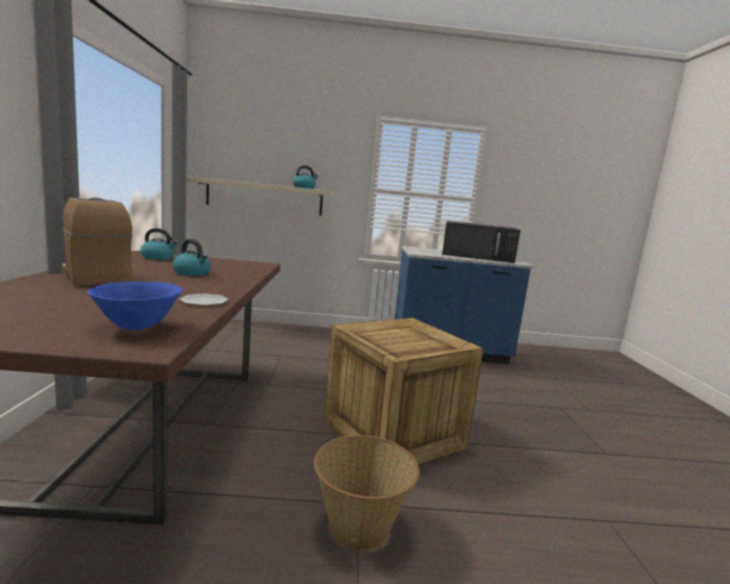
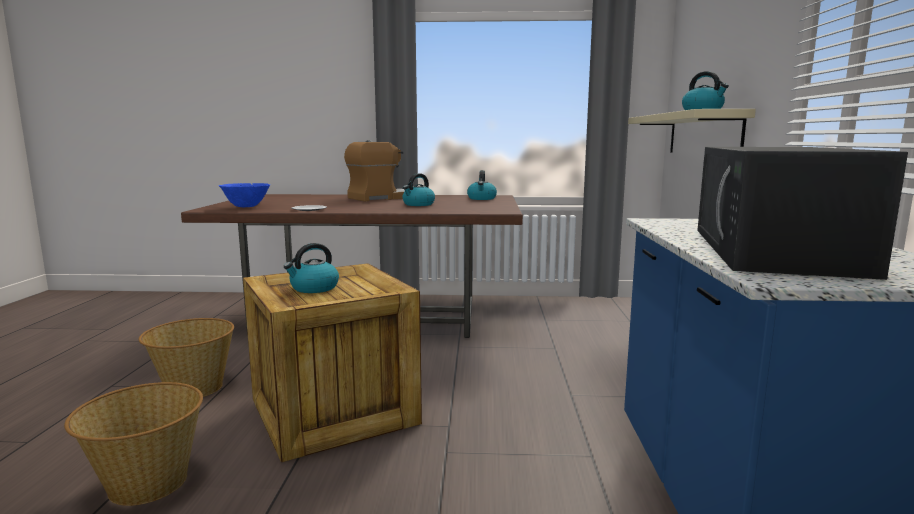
camera: 95 degrees right, 0 degrees up
none -> basket [64,382,203,506]
none -> kettle [284,243,339,293]

